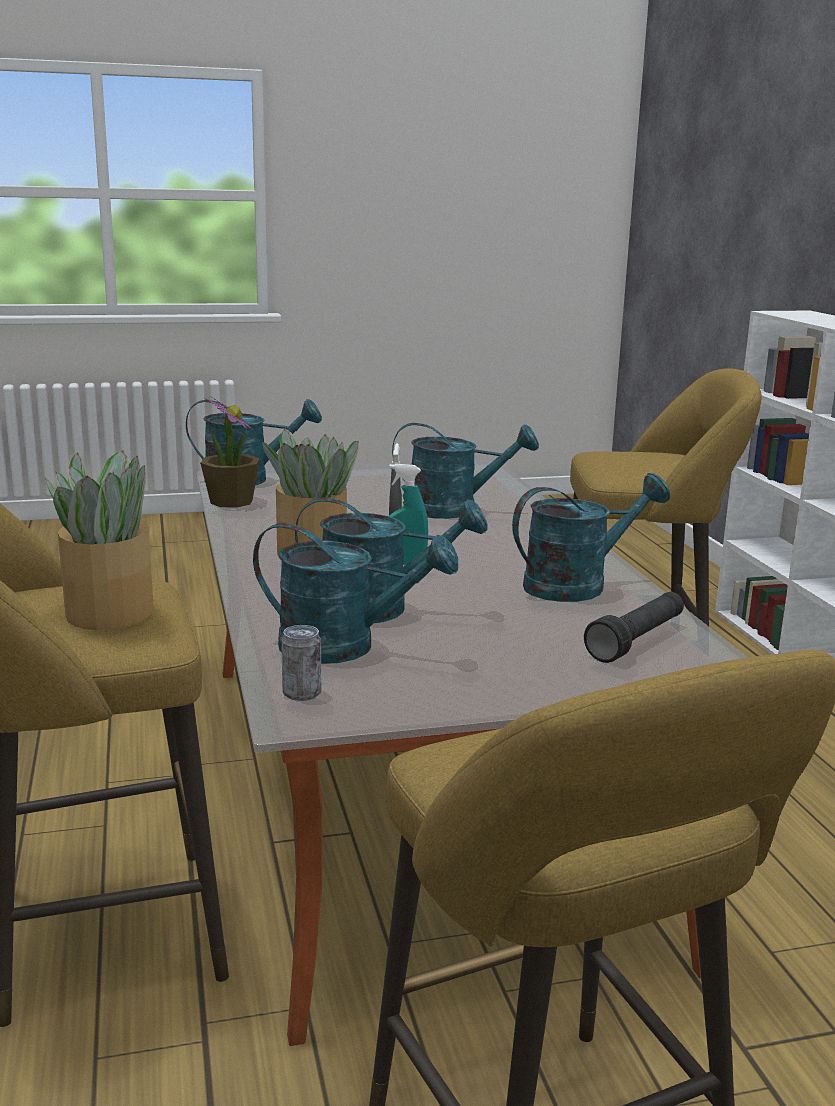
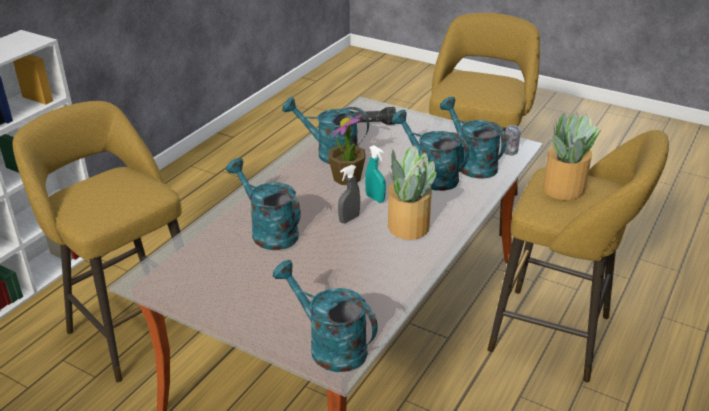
camera: 135 degrees left, 15 degrees up
potted plant [200,396,260,508] -> potted plant moved to [328,114,365,185]

